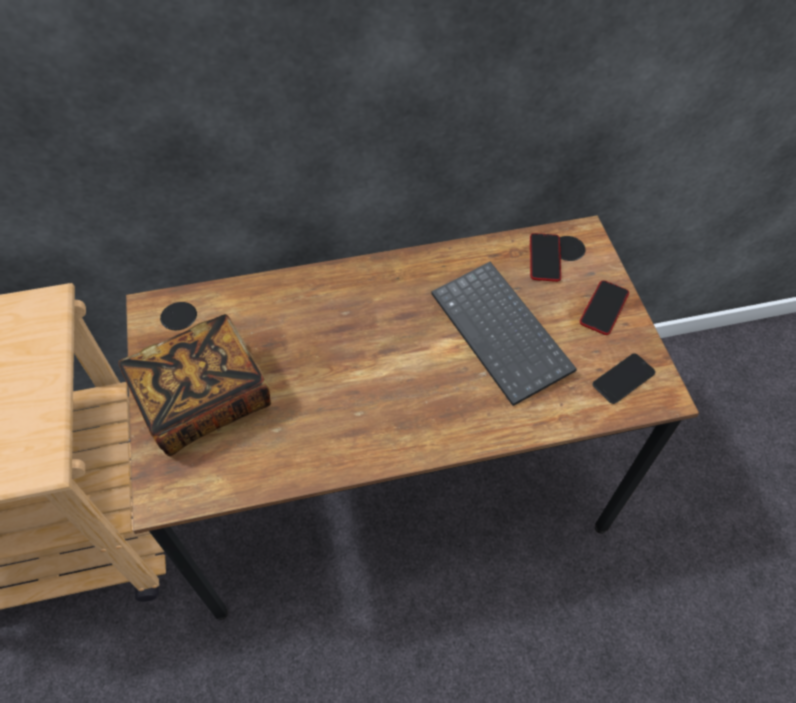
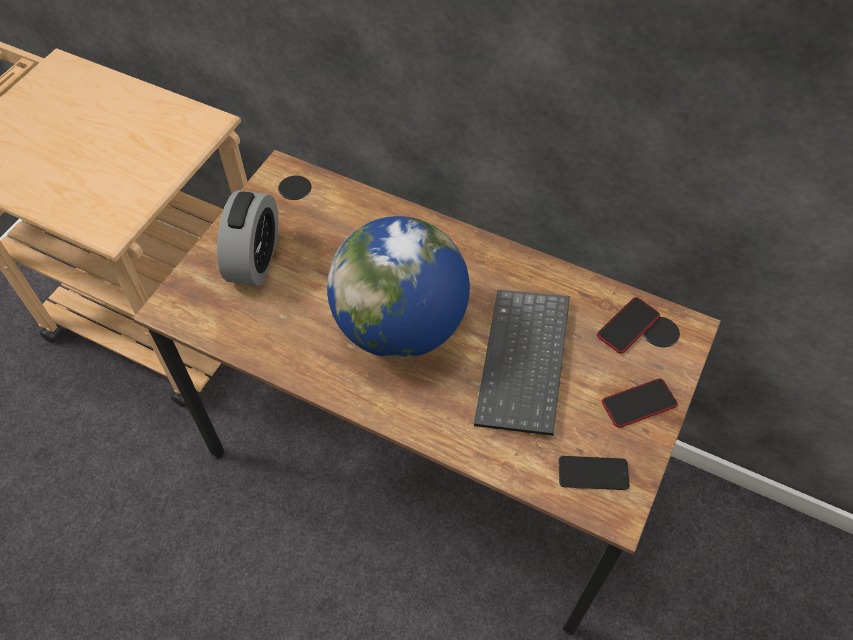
camera: 40 degrees right, 0 degrees up
book [118,314,271,456] -> alarm clock [217,190,279,286]
none -> globe [327,216,470,359]

